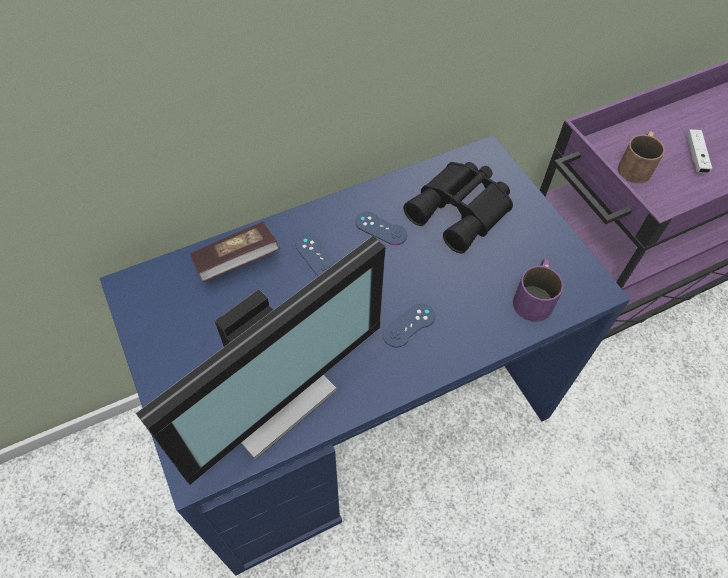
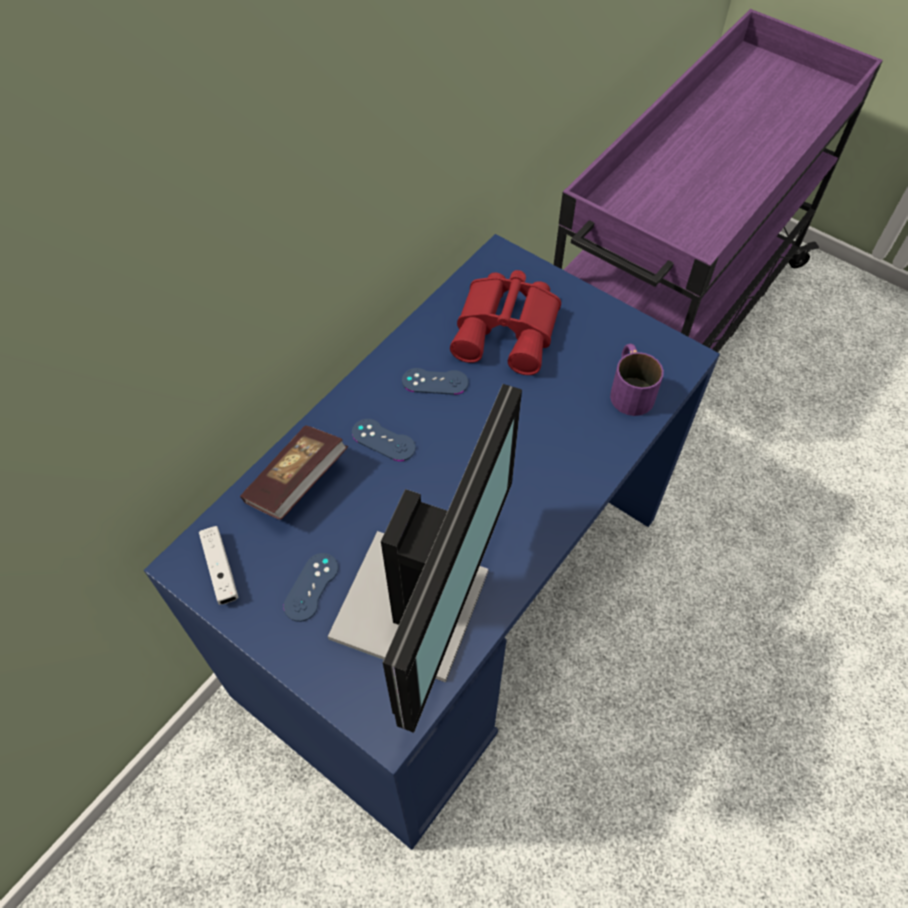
camera: 25 degrees left, 0 degrees up
blue game controller [382,304,435,347] -> blue game controller moved to [283,553,338,622]
black binoculars [403,162,513,254] -> red binoculars [450,270,561,375]
brown mug [618,131,665,184] -> none
white game controller [687,129,712,173] -> white game controller moved to [199,526,239,605]

